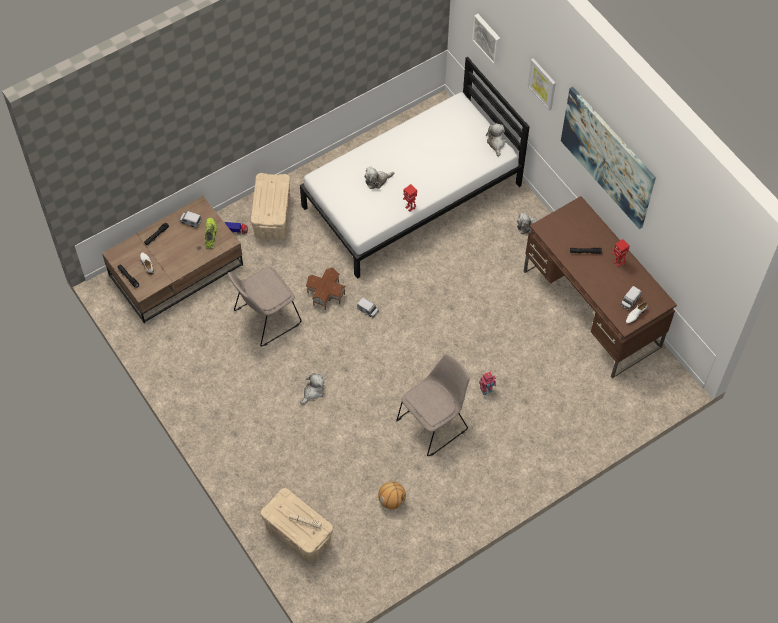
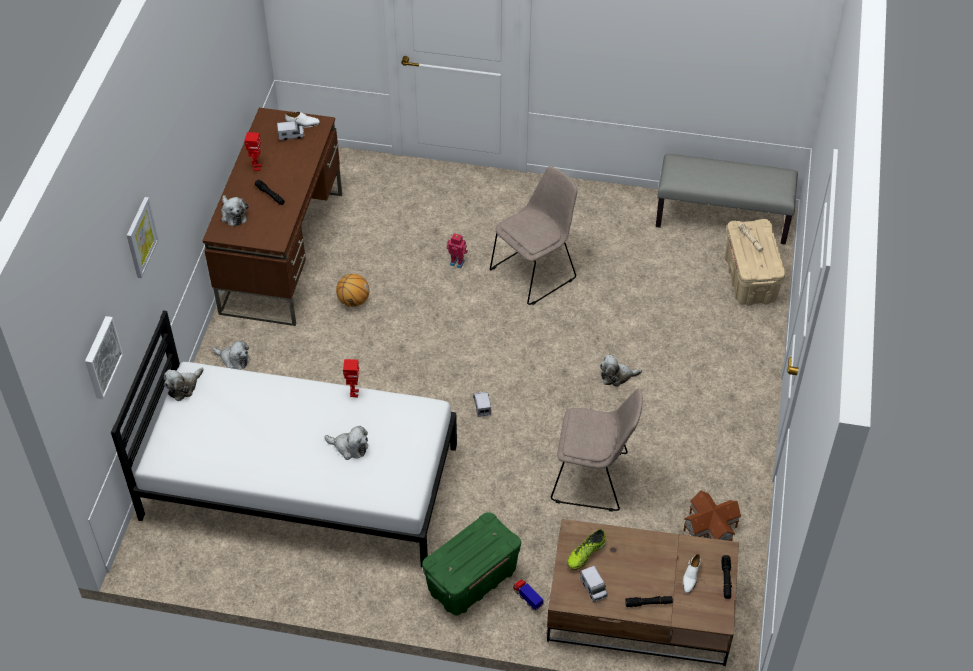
camera: 135 degrees left, 10 degrees down
beige storage box [251,173,290,241] -> green storage box [422,512,521,616]
toy house [306,267,346,310] -> toy house moved to [683,490,741,541]
basketball [378,481,406,509] -> basketball moved to [336,274,369,307]
beige chair [396,353,470,456] -> beige chair turned 135 degrees clockwise [490,166,577,305]
picture [561,87,656,229] -> none
none -> plush toy [221,195,249,226]
none -> grey bench [656,154,798,245]

